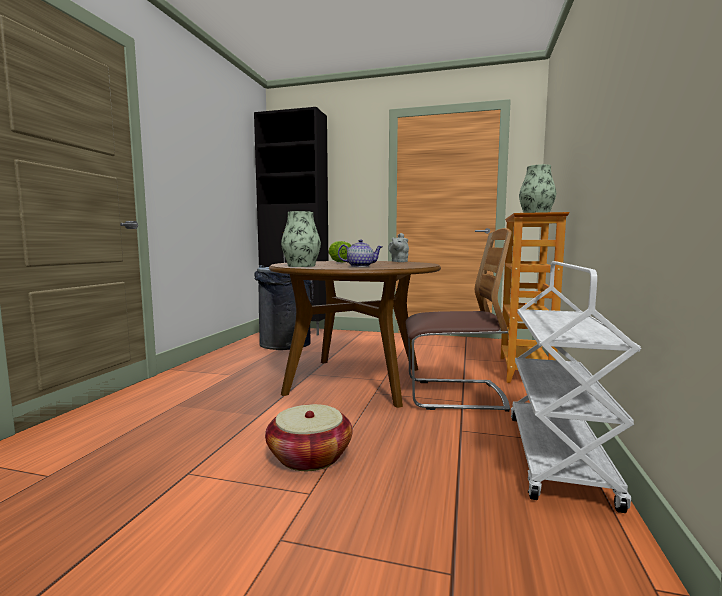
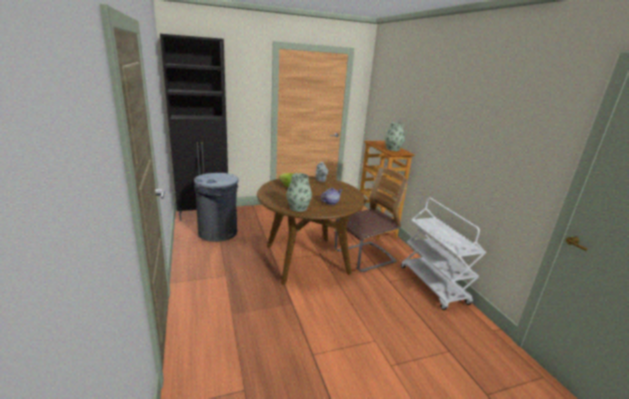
camera: 35 degrees left, 15 degrees up
basket [265,404,352,471] -> none

